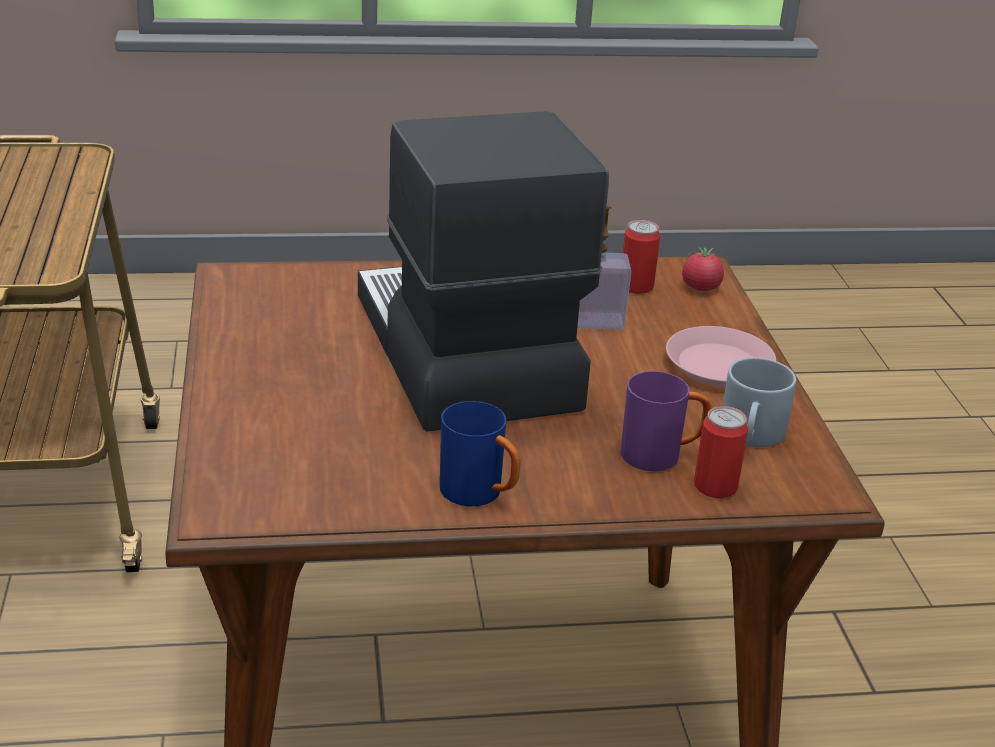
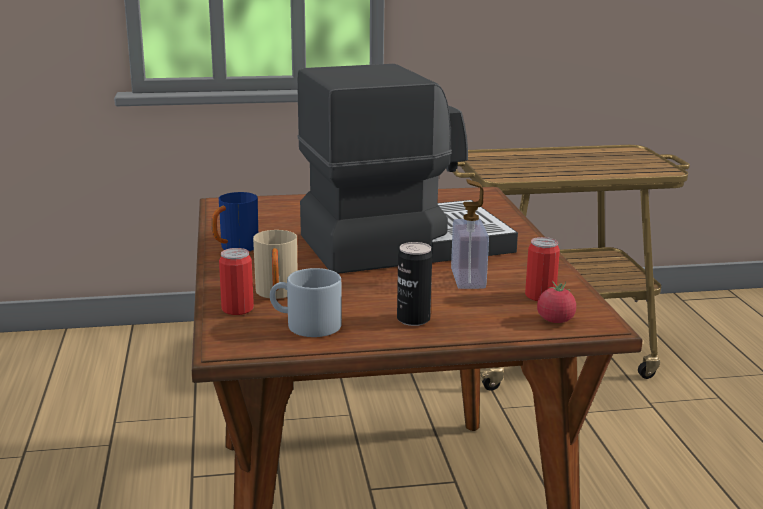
camera: 90 degrees right, 10 degrees down
purple mug [621,371,712,471] -> beige mug [253,230,297,299]
pink plate [666,326,776,387] -> can [397,242,432,326]

